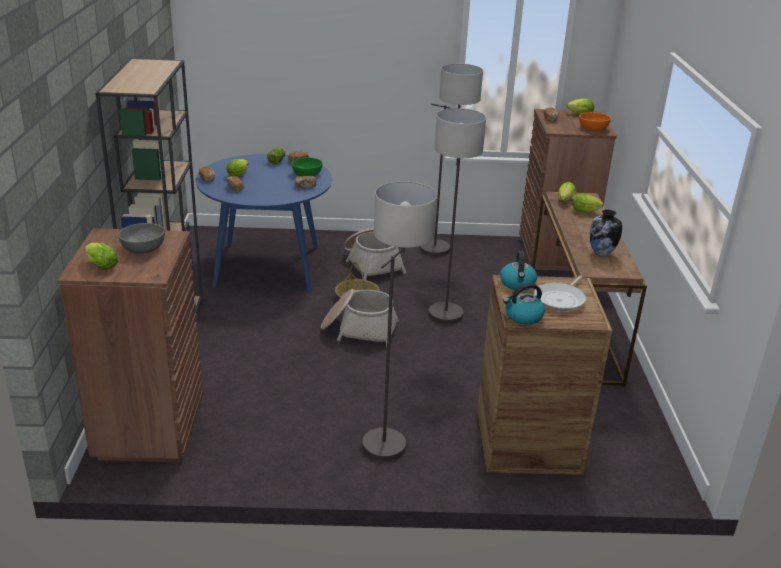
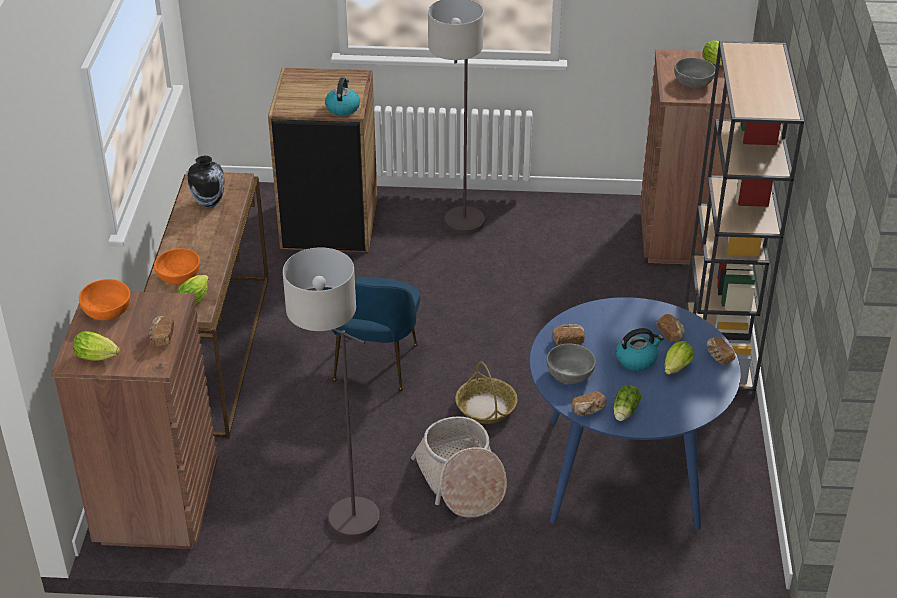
camera: 175 degrees left, 10 degrees up
green bowl [291,158,323,176] -> grey bowl [547,344,596,384]
basket [321,289,399,348] -> none
grey floor lamp [428,108,486,324] -> blue chair [323,277,420,391]
kettle [503,283,545,325] -> kettle moved to [616,328,664,371]
frying pan [534,275,586,311] -> none
lettuce [573,194,603,213] -> orange bowl [154,248,200,285]

